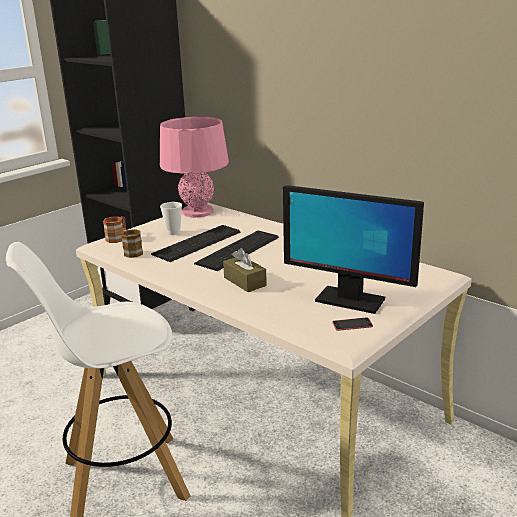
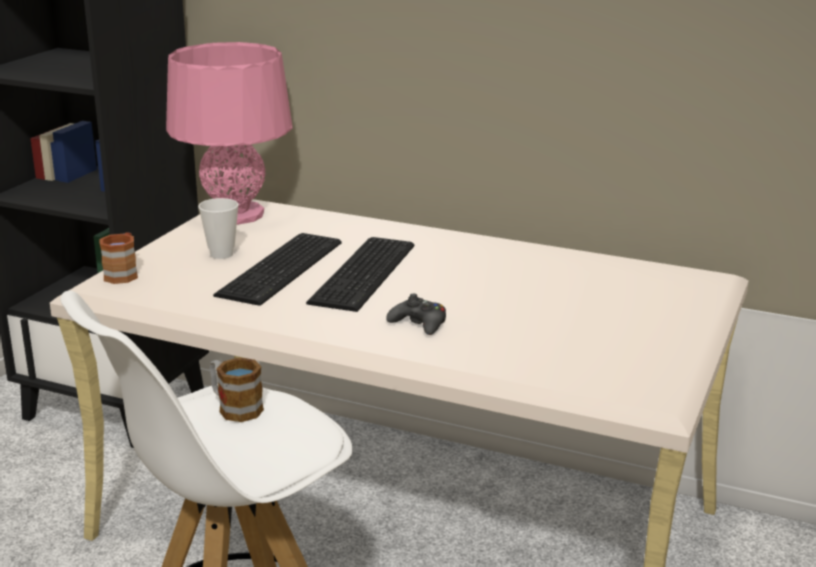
camera: 20 degrees left, 0 degrees up
mug [121,229,143,258] -> mug moved to [210,357,264,422]
brown tissue box [223,248,267,292] -> black game controller [386,294,446,335]
monitor [283,185,424,314] -> none
phone [333,317,373,331] -> none

